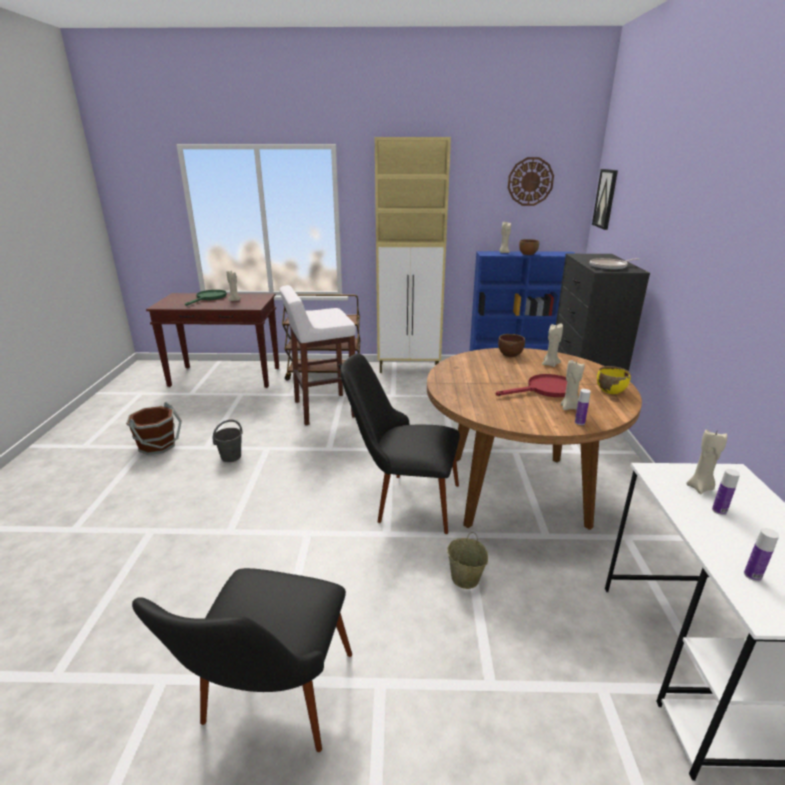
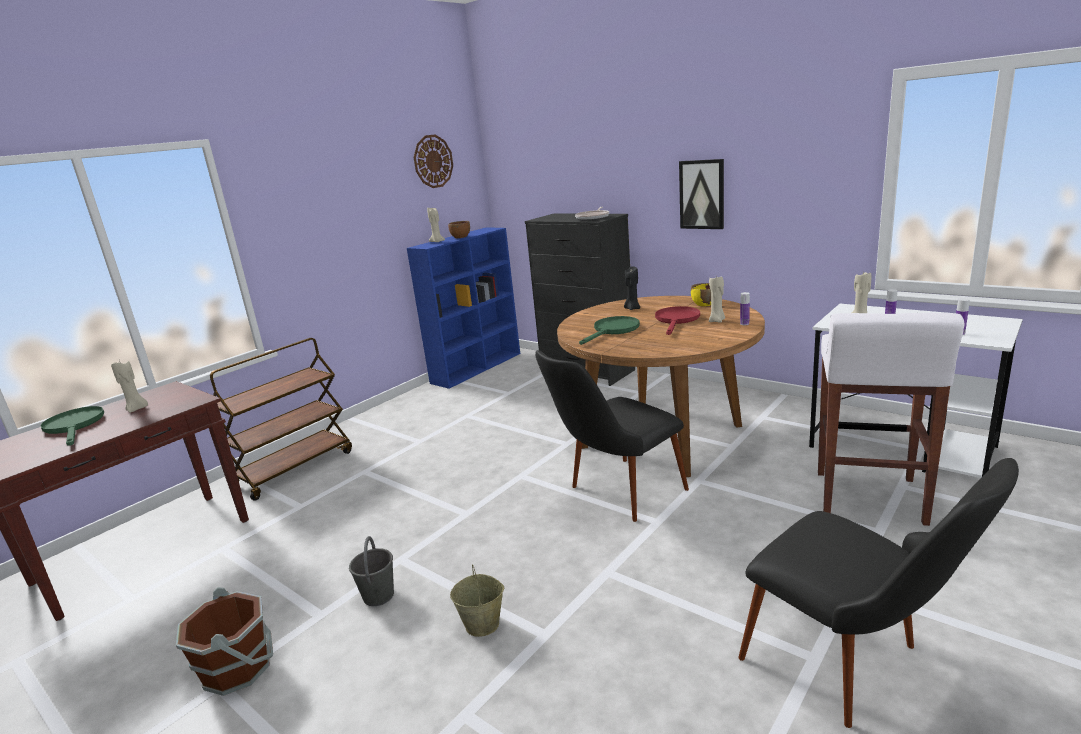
camera: 50 degrees left, 5 degrees down
white stool [279,285,356,425] -> white stool moved to [818,313,965,526]
beige cabinet [375,137,451,373] -> none
beige bucket [447,532,488,589] -> beige bucket moved to [450,564,504,637]
brown bowl [498,334,525,357] -> none
beige candle [542,323,563,367] -> black candle [624,266,640,310]
picture [592,169,618,230] -> picture moved to [679,159,724,229]
none -> green frying pan [579,316,640,345]

